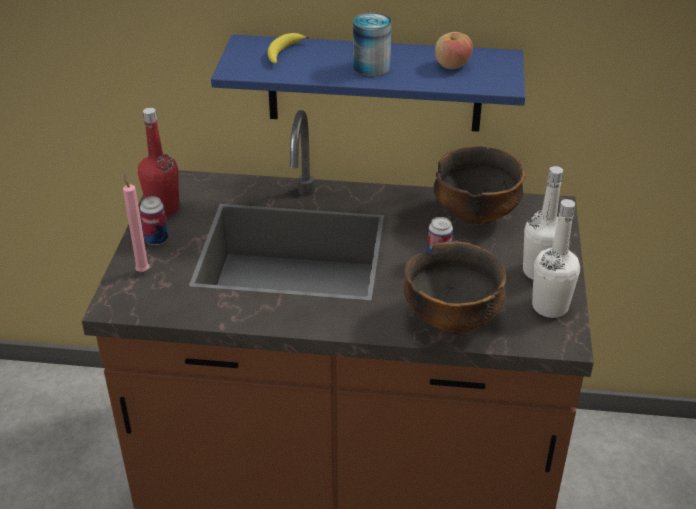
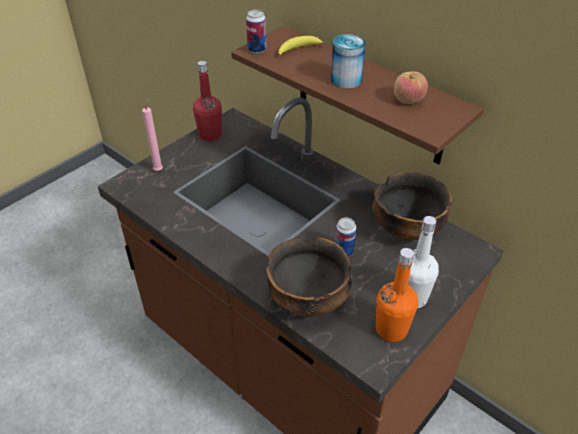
camera: 35 degrees right, 5 degrees up
can [140,196,168,245] -> can moved to [246,10,267,54]
blue shelf [211,35,525,132] -> brown shelf [231,26,484,165]
white bottle [532,199,580,318] -> orange bottle [376,248,418,342]

